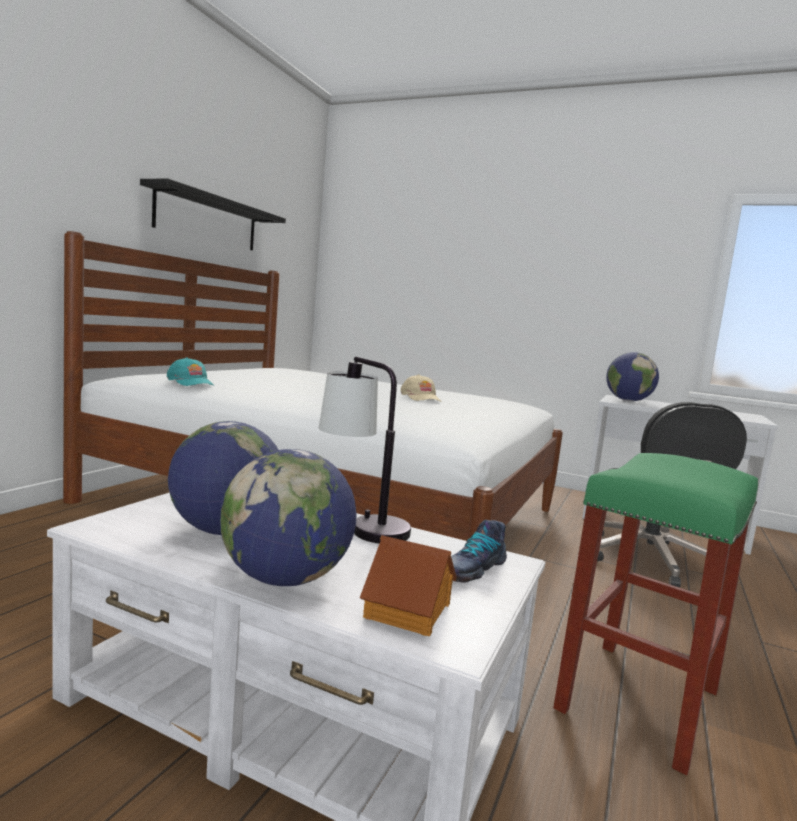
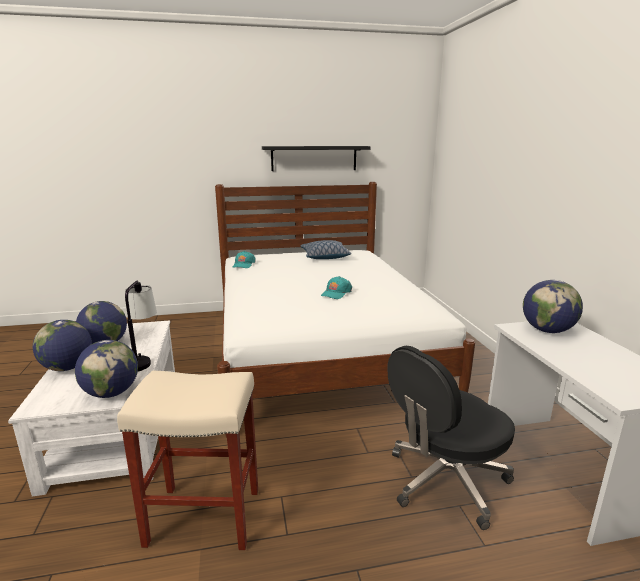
camera: 55 degrees right, 10 degrees up
toy house [360,535,457,636] -> none
beige cap [401,374,442,402] -> turquoise cap [321,276,352,299]
shoe [451,520,507,583] -> globe [75,340,138,398]
green stool [553,453,758,775] -> beige stool [117,370,258,550]
none -> pillow [300,240,351,259]

